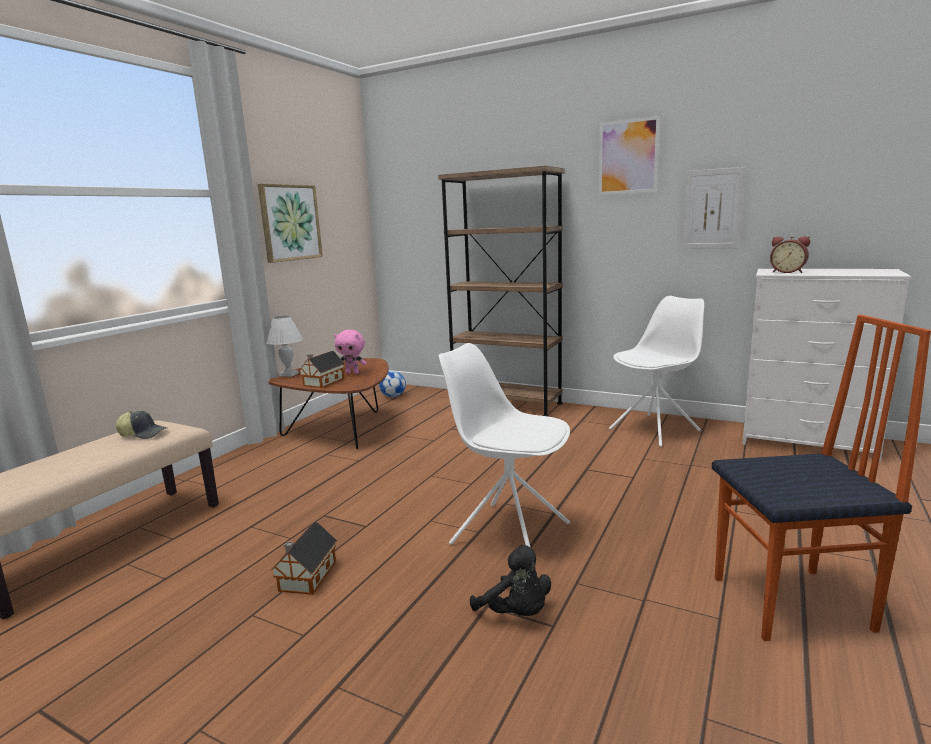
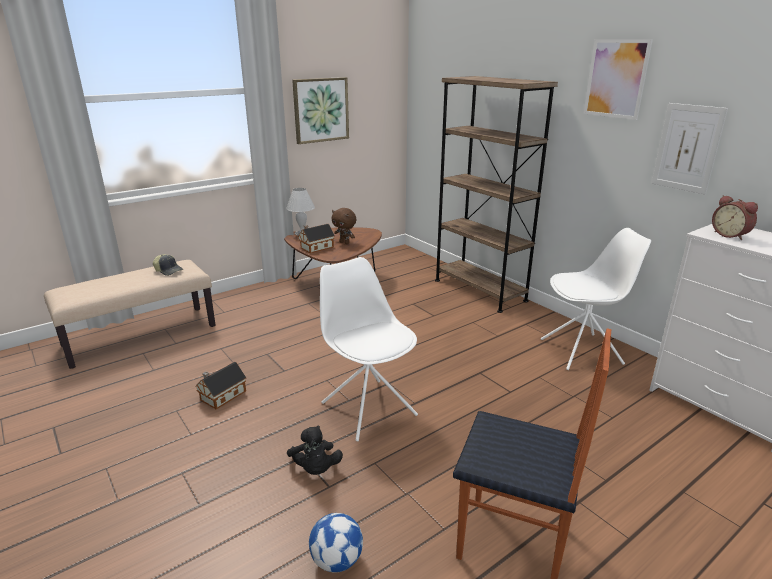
camera: 25 degrees right, 10 degrees up
pink plush toy [334,330,367,374] -> brown plush toy [332,208,356,244]
football [379,371,406,397] -> football moved to [309,513,363,572]

